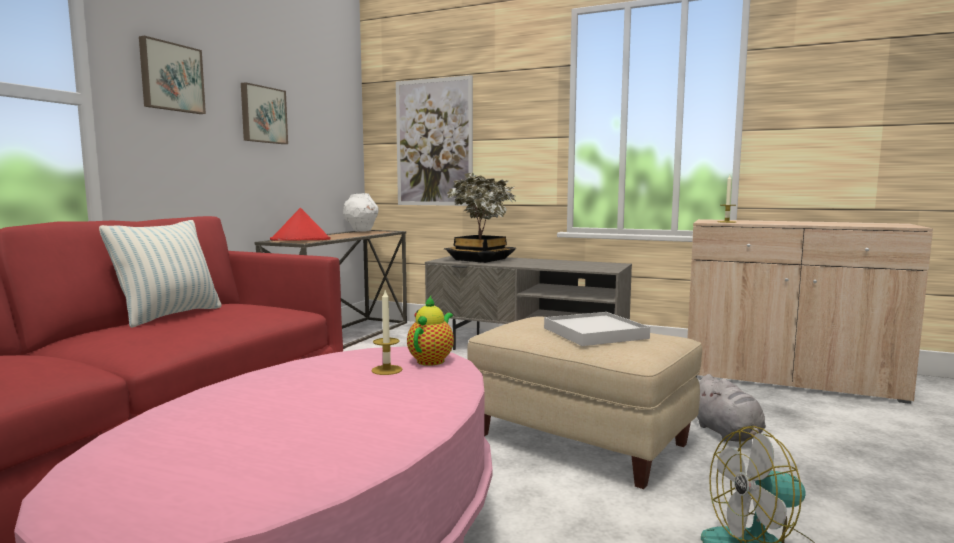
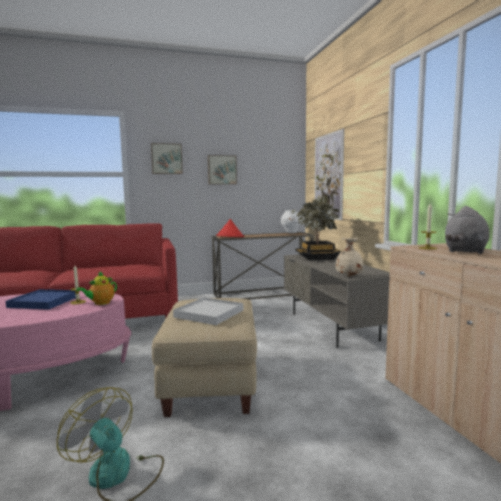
camera: 50 degrees right, 0 degrees up
pillow [99,220,222,328] -> none
teapot [407,296,454,366] -> teapot turned 150 degrees clockwise [76,271,117,305]
grey plush toy [697,374,766,442] -> grey plush toy moved to [445,206,489,254]
none -> blue tray [6,289,76,310]
none -> beige vase [336,238,363,277]

